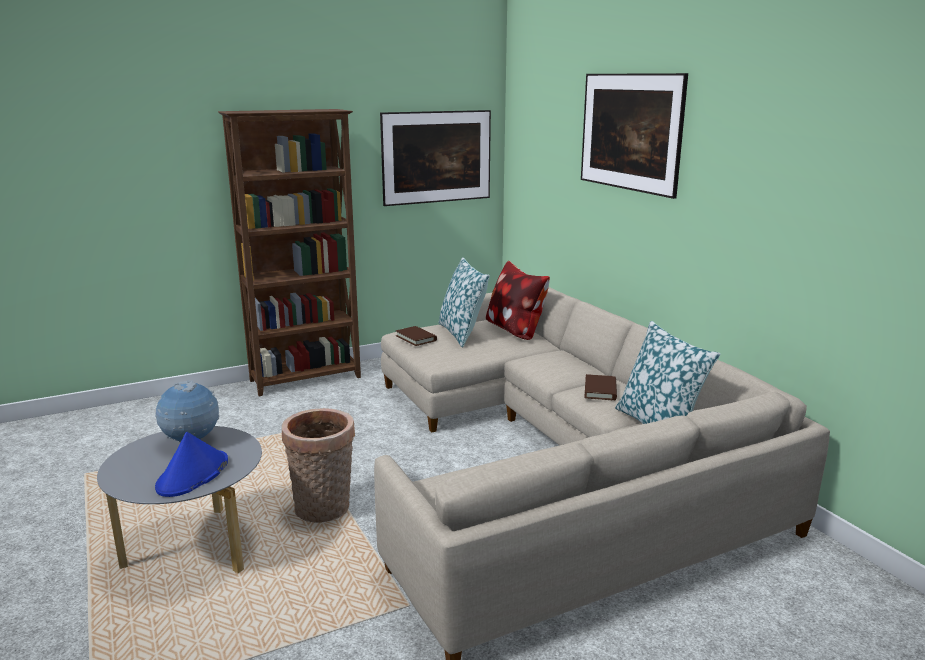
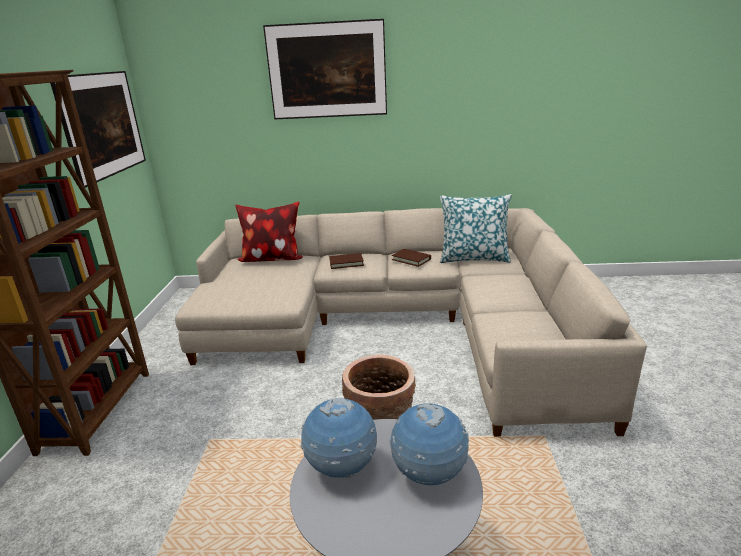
camera: 60 degrees left, 5 degrees up
blue hat [155,432,228,497] -> globe [389,403,469,485]
brown book [396,326,437,346] -> brown book moved to [329,253,364,269]
pillow [438,257,490,348] -> none

